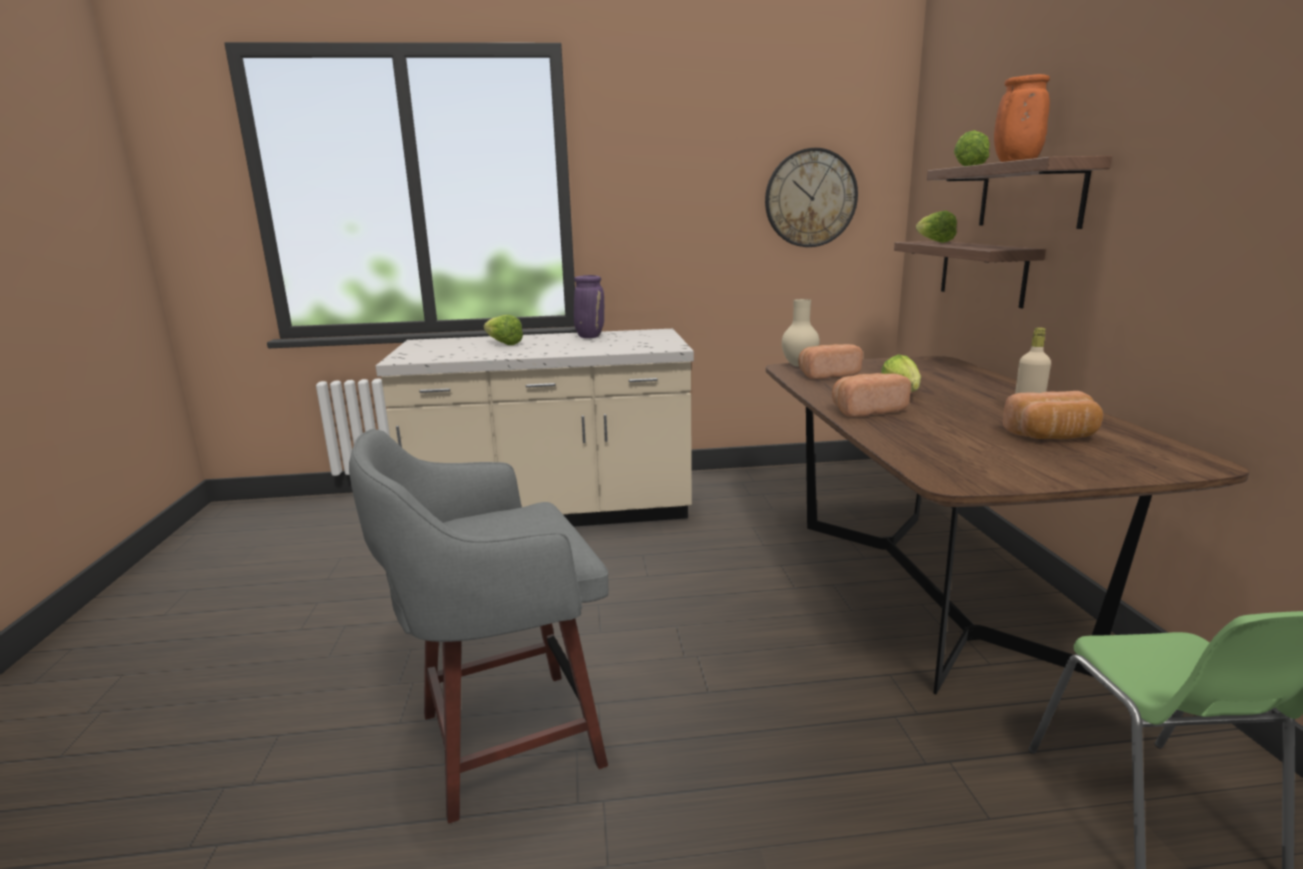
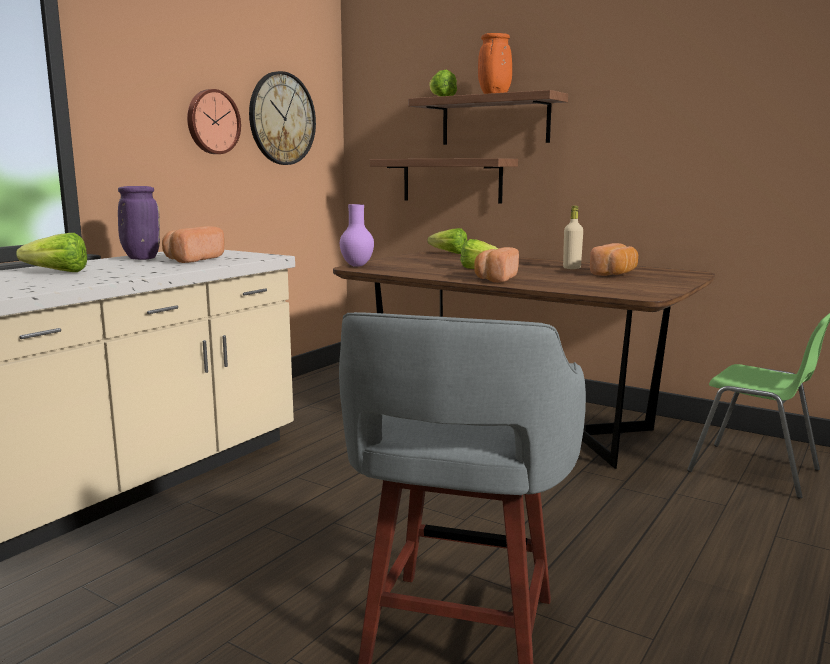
camera: 50 degrees left, 5 degrees down
beige vase [782,299,820,367] -> purple vase [340,204,374,267]
bread [799,344,863,379] -> bread moved to [162,226,224,263]
lettuce [916,211,957,243] -> lettuce moved to [428,228,467,254]
none -> wall clock [187,89,241,154]

